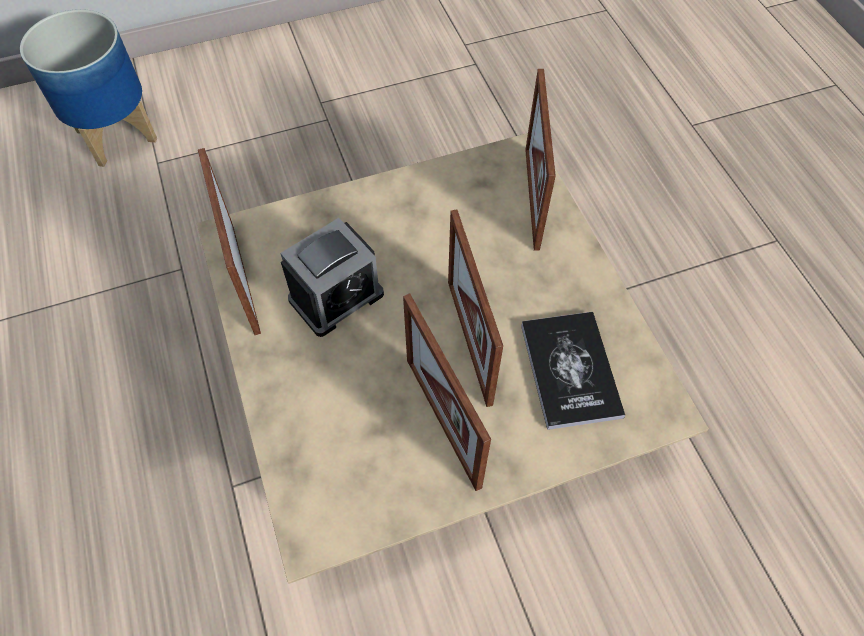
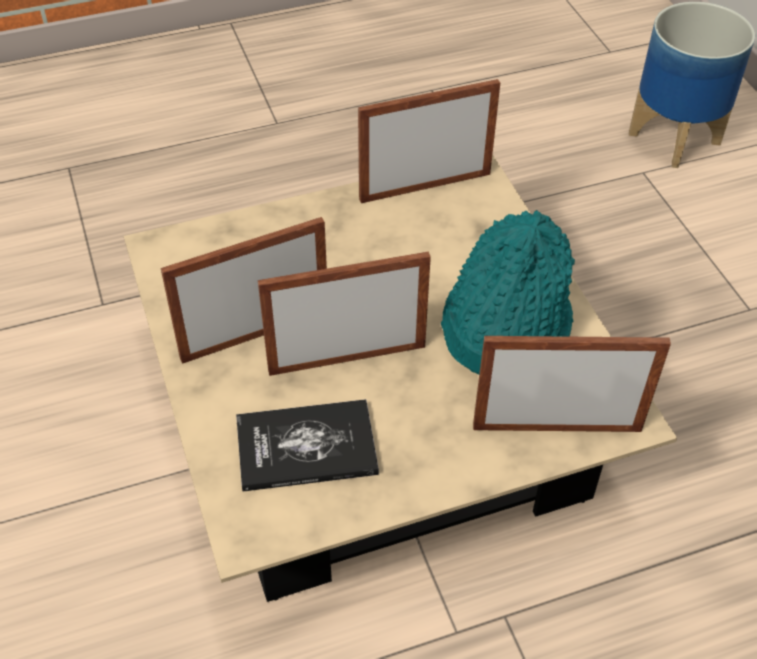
camera: 90 degrees right, 10 degrees down
alarm clock [280,218,384,337] -> none
none -> turquoise hat [441,210,575,374]

